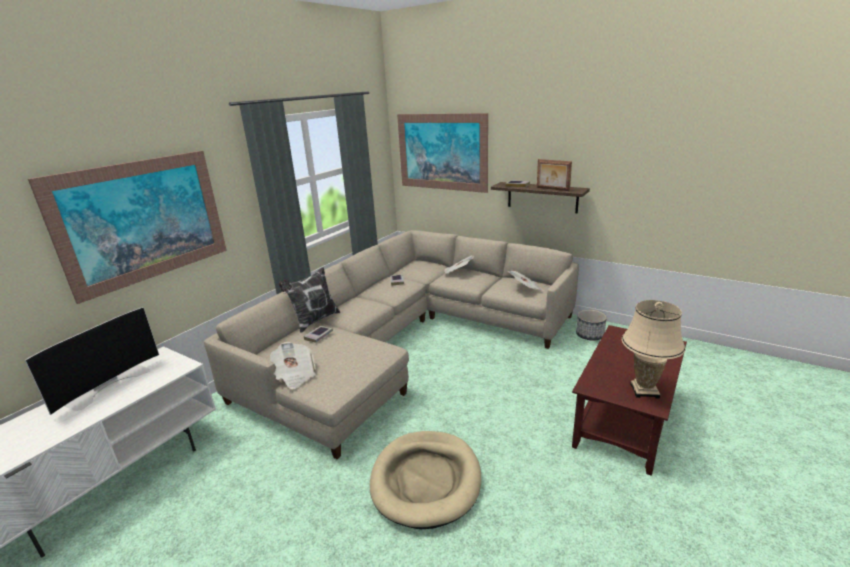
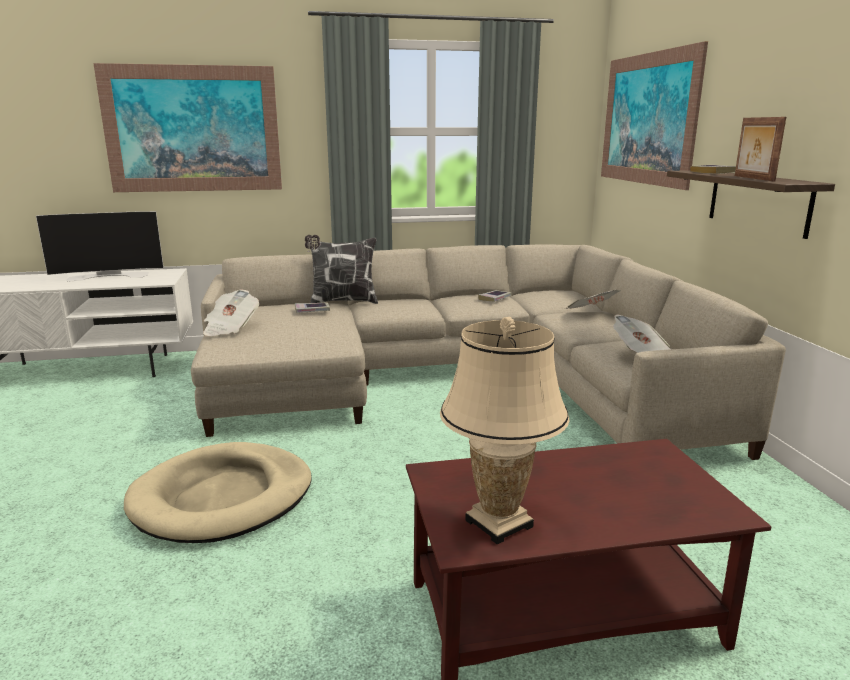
camera: 45 degrees right, 5 degrees down
planter [576,310,607,341] -> none

